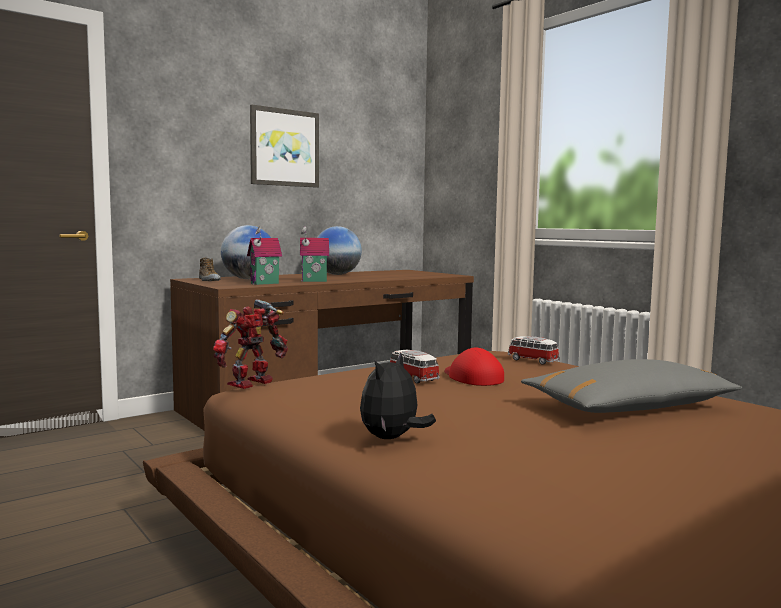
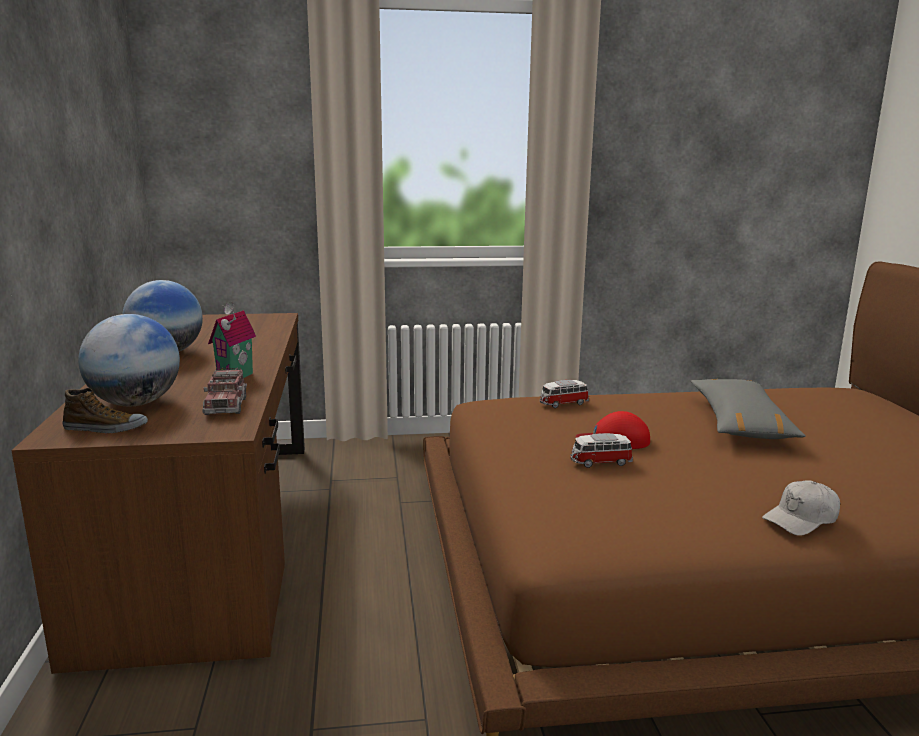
camera: 60 degrees left, 10 degrees up
toy robot [213,299,288,389] -> none
toy house [247,226,282,285] -> toy truck [202,368,247,415]
picture [250,104,319,188] -> none
plush toy [360,353,436,439] -> white cap [762,480,840,536]

